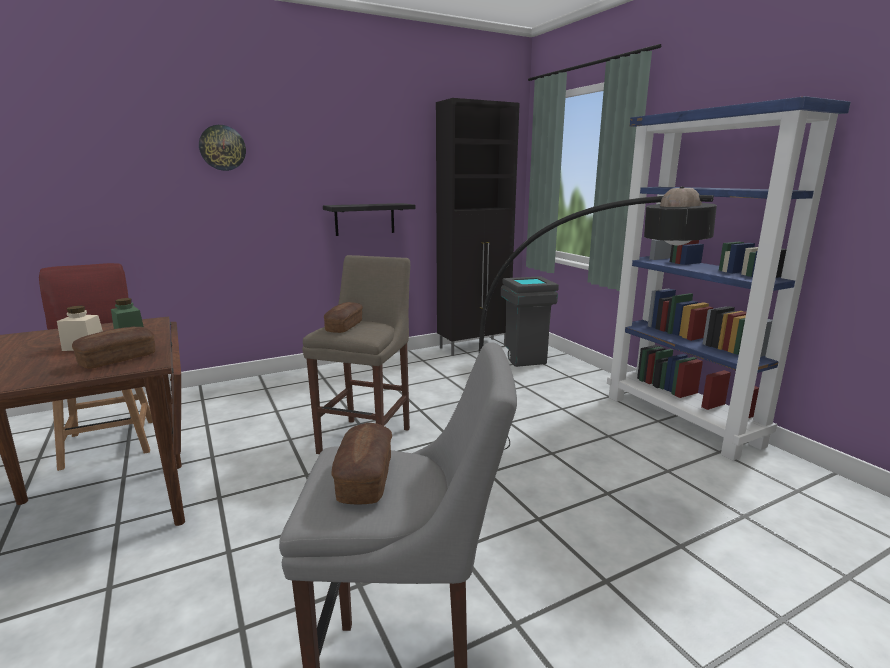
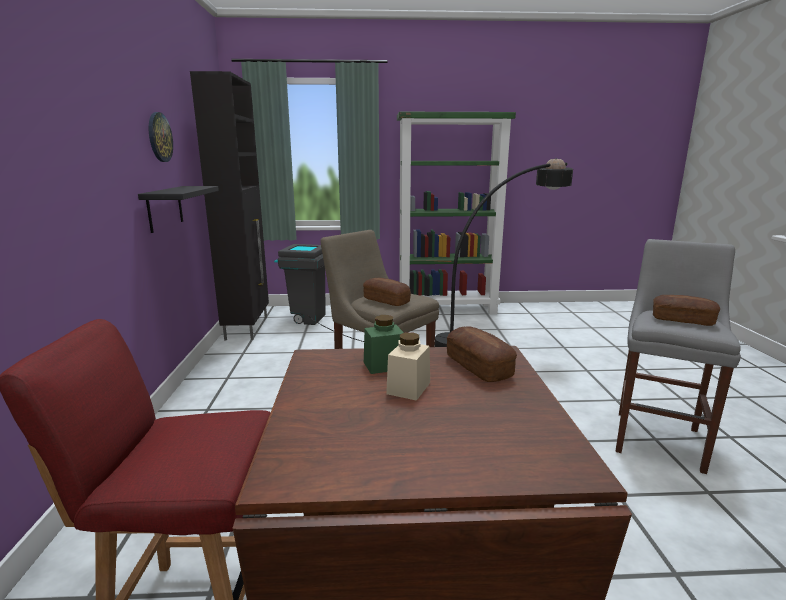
camera: 65 degrees left, 0 degrees up
wall clock [199,125,246,171] -> wall clock moved to [149,112,173,162]
blue bookcase [607,96,851,461] -> green bookcase [397,112,516,314]

